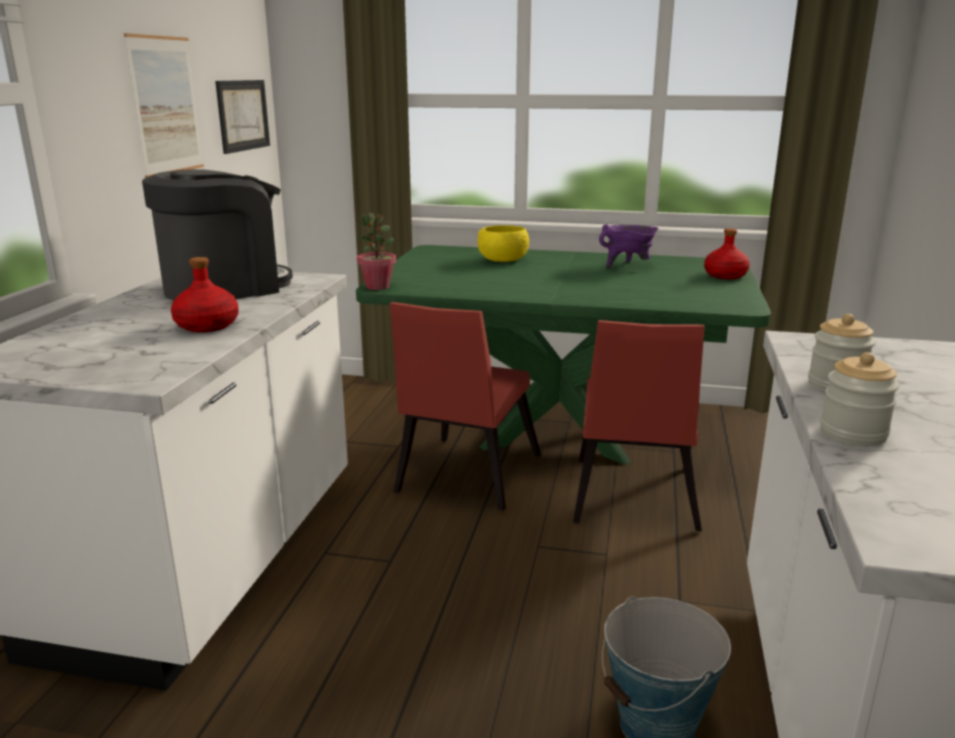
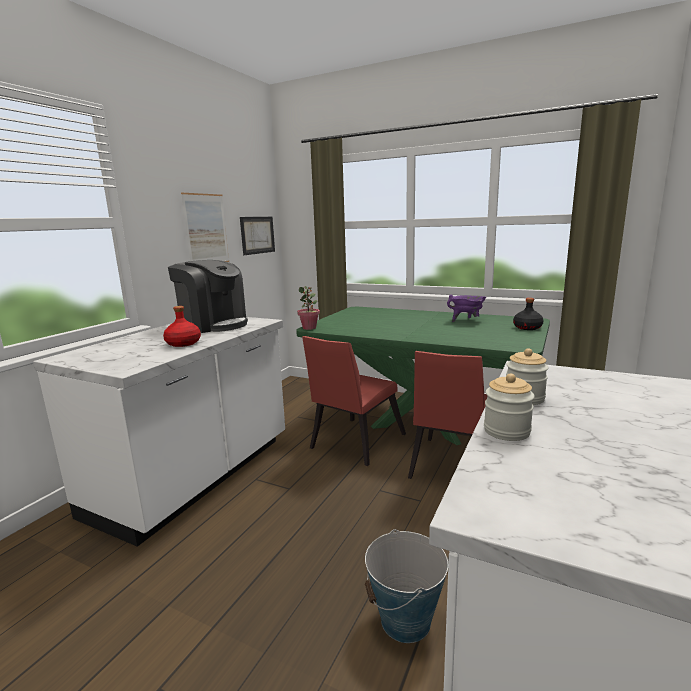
camera: 15 degrees right, 5 degrees down
coffee machine [142,169,293,300] -> coffee machine turned 60 degrees clockwise [168,260,248,333]
yellow bowl [478,225,529,262] -> none
red bottle [704,228,750,279] -> black bottle [513,298,544,330]

